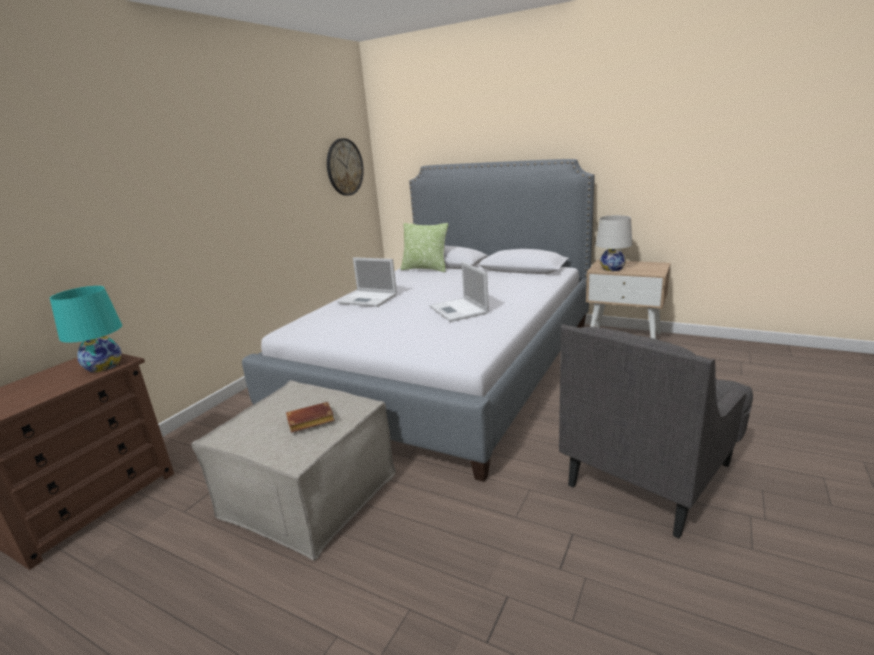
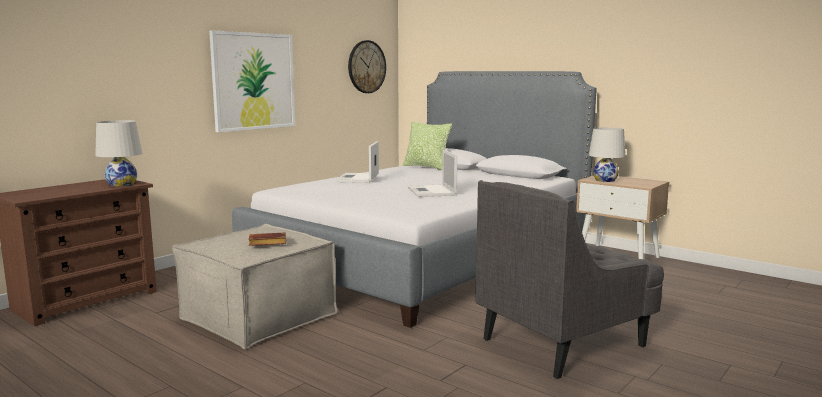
camera: 10 degrees right, 10 degrees down
turquoise table lamp [50,286,122,372] -> white table lamp [95,120,142,186]
laptop [338,257,397,307] -> laptop turned 60 degrees clockwise [335,141,379,183]
none -> picture [209,30,295,132]

